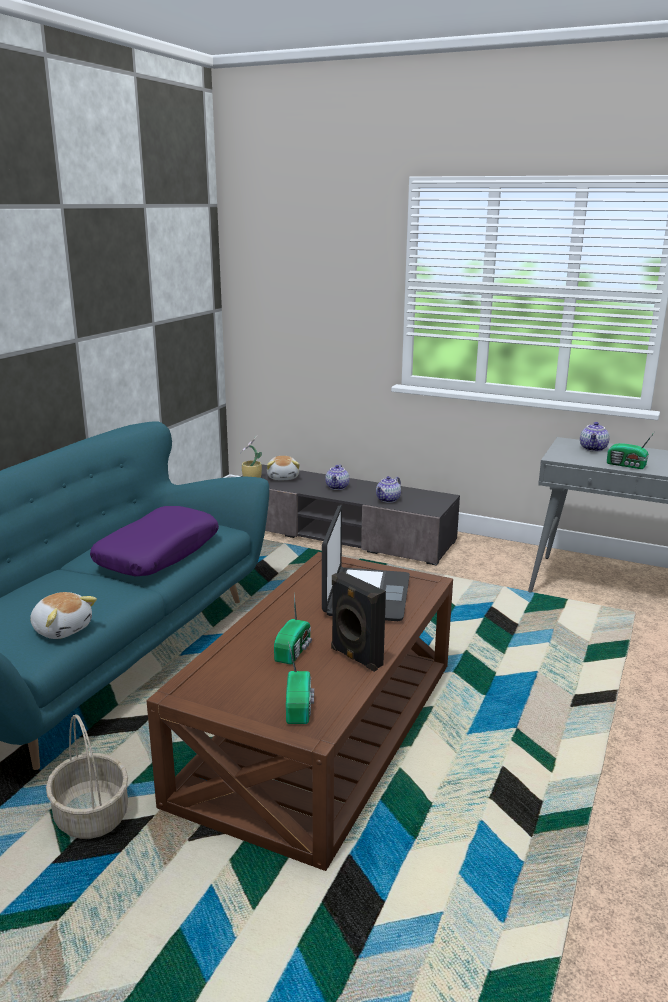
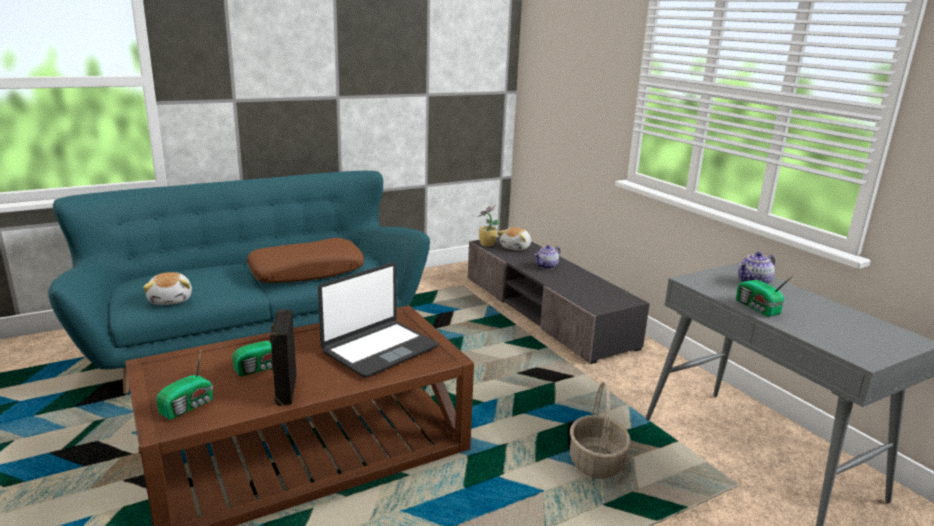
camera: 35 degrees right, 0 degrees up
basket [46,714,128,839] -> basket moved to [570,382,631,479]
purple pillow [90,506,219,576] -> brown pillow [247,238,364,283]
teapot [376,476,401,503] -> none

